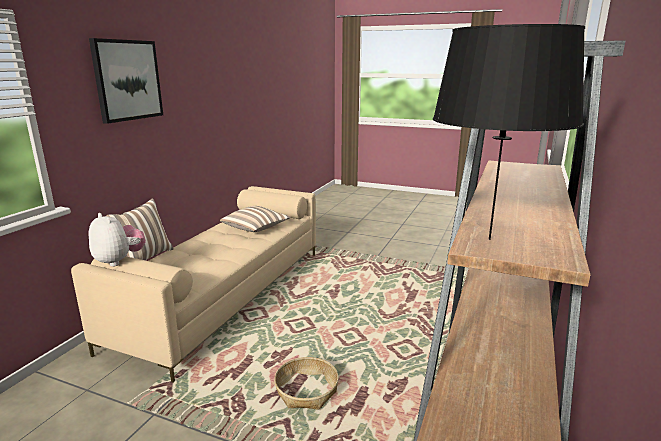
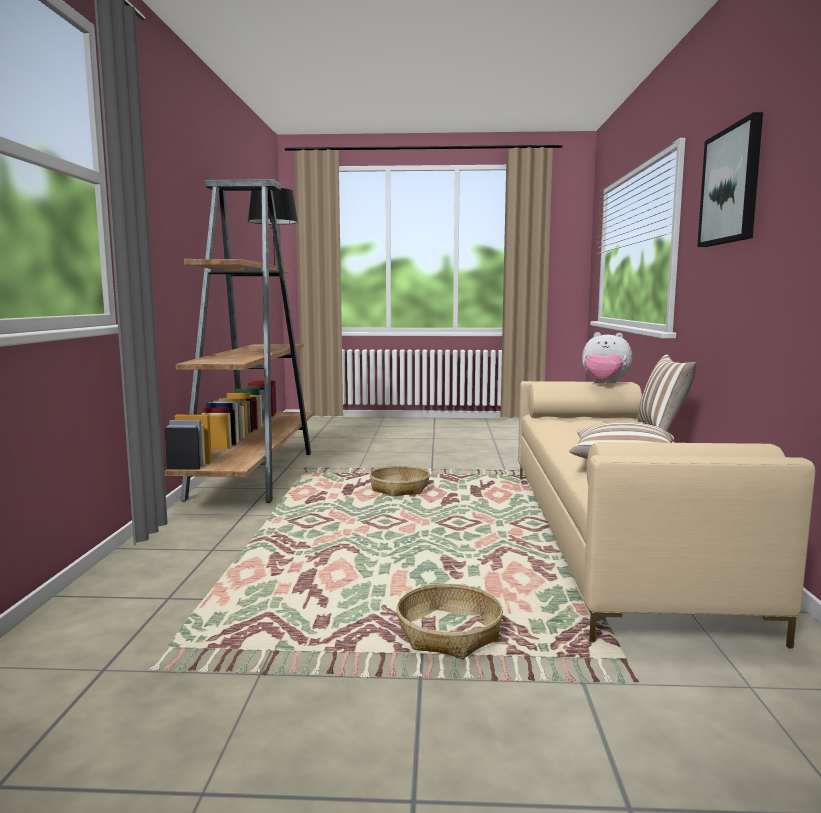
camera: 160 degrees right, 10 degrees down
none -> basket [396,584,503,659]

